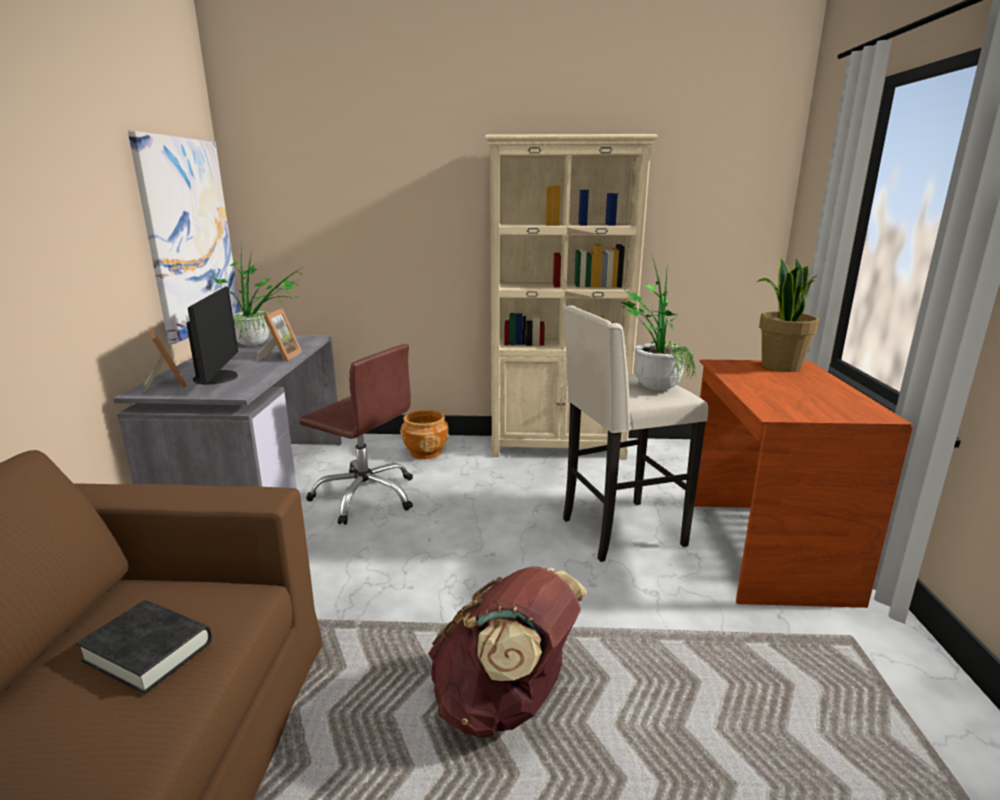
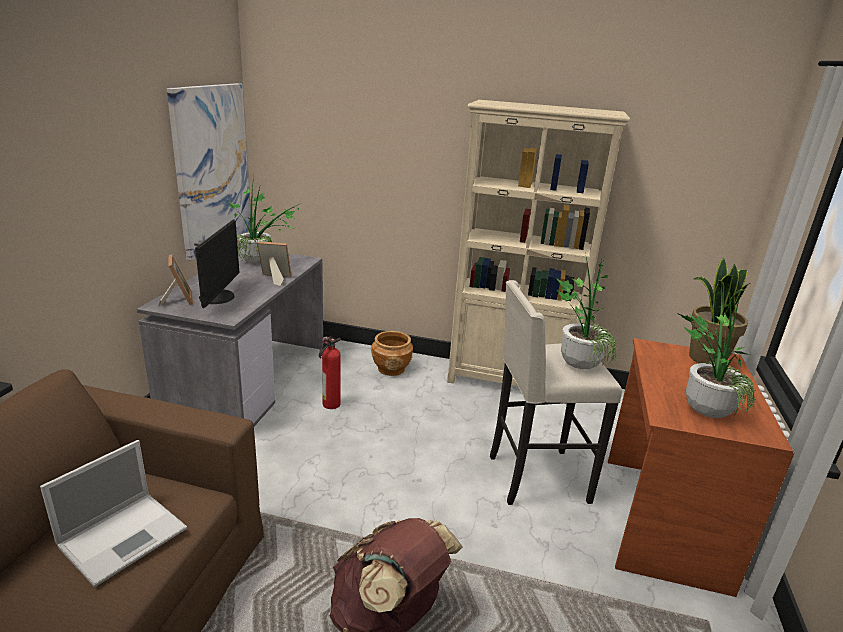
camera: 10 degrees right, 5 degrees up
black book [76,600,212,694] -> laptop [40,440,187,587]
picture frame [257,308,302,361] -> picture frame turned 105 degrees counterclockwise [257,241,291,286]
brown office chair [299,344,413,525] -> fire extinguisher [319,336,341,409]
none -> potted plant [678,289,755,418]

